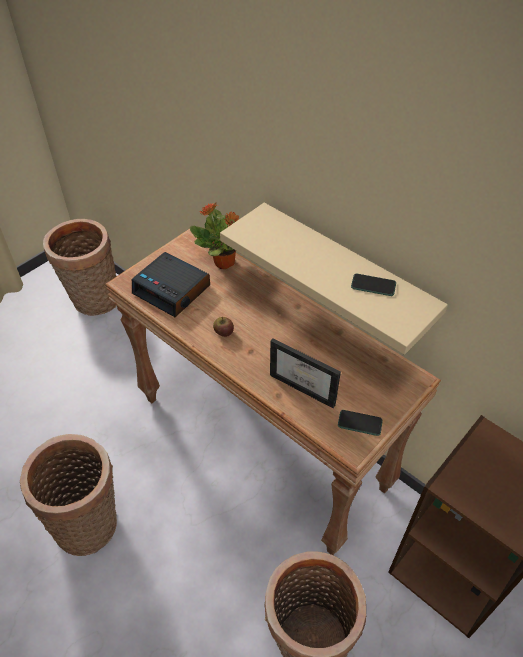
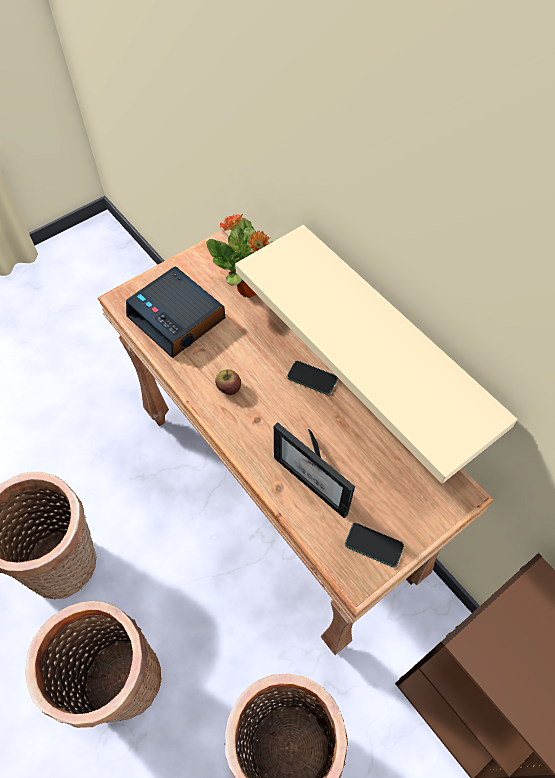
camera: 10 degrees right, 10 degrees up
basket [43,219,117,316] -> basket moved to [25,601,161,728]
phone [351,274,396,296] -> phone moved to [287,361,338,395]

